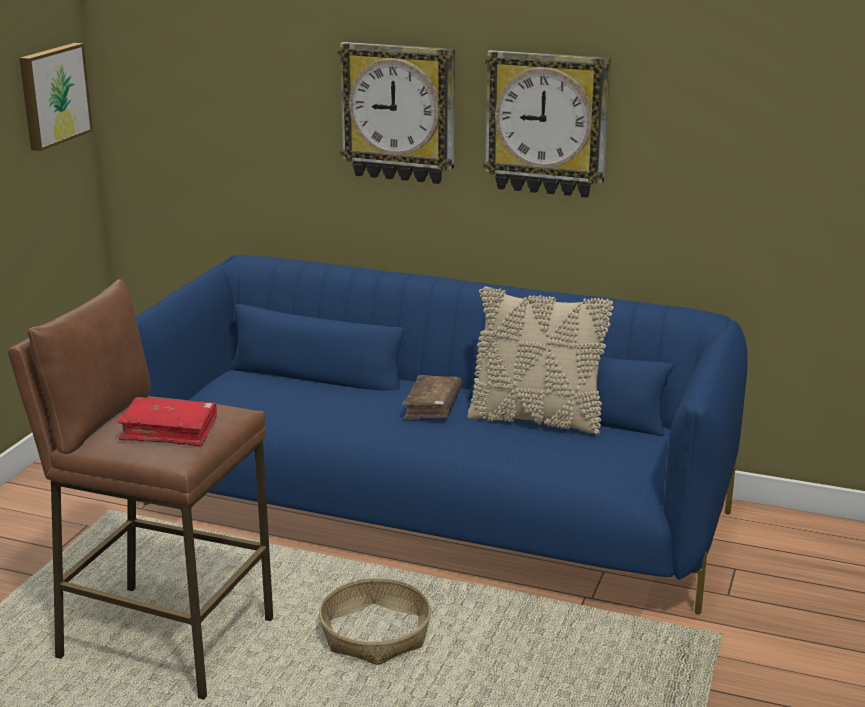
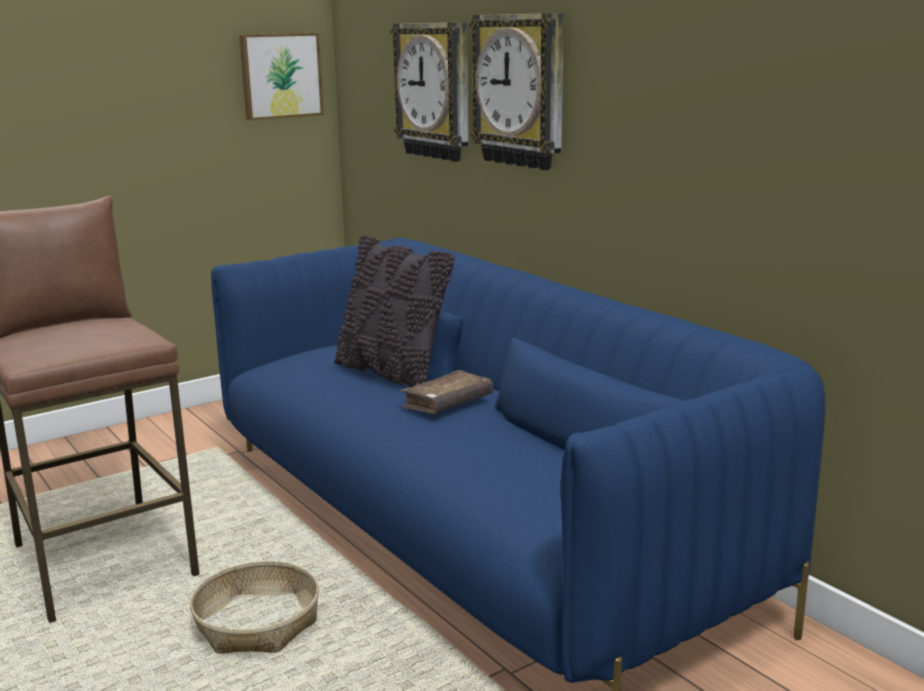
camera: 35 degrees right, 5 degrees down
red book [117,397,217,446] -> none
beige pillow [467,286,614,435] -> none
wall clock [483,50,611,198] -> wall clock moved to [390,23,469,162]
none -> black pillow [334,235,455,387]

